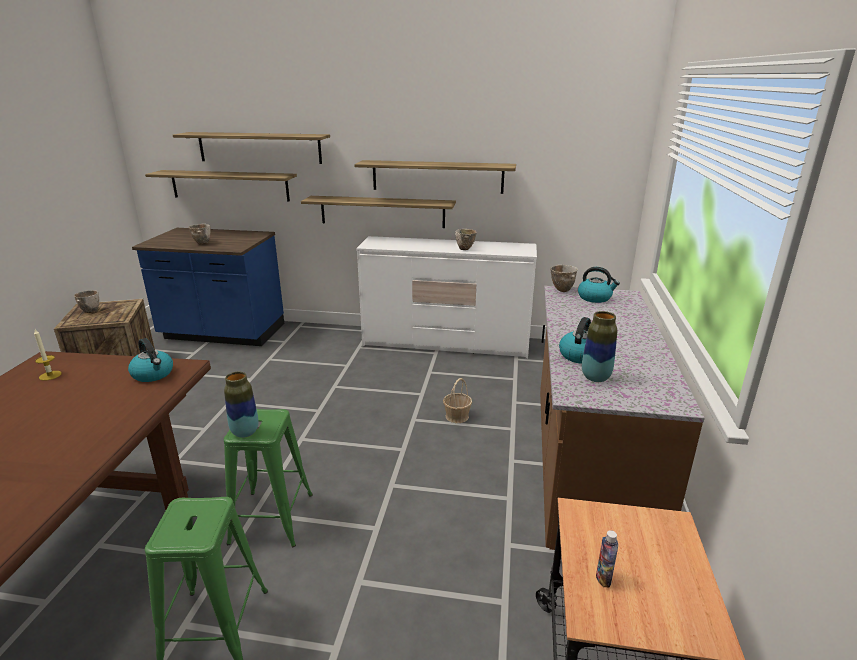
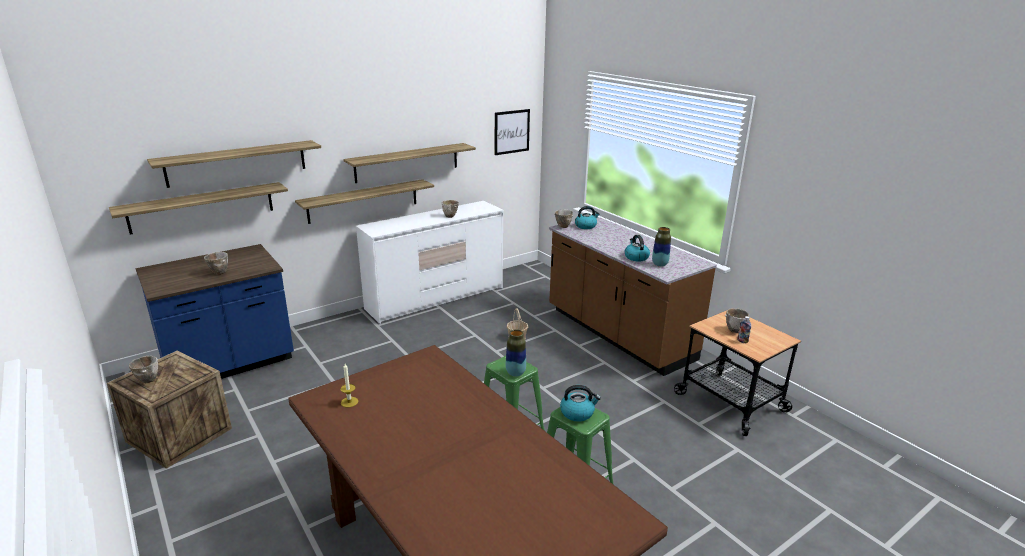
camera: 45 degrees left, 0 degrees up
kettle [128,338,173,382] -> kettle moved to [560,385,601,422]
none -> picture [495,109,530,155]
none -> bowl [725,308,750,333]

